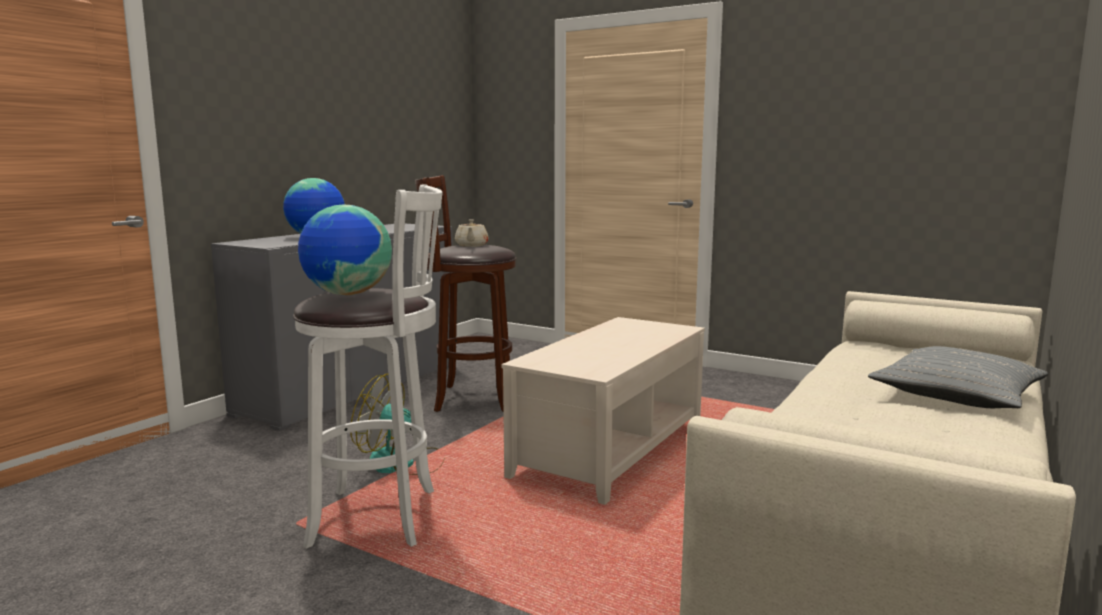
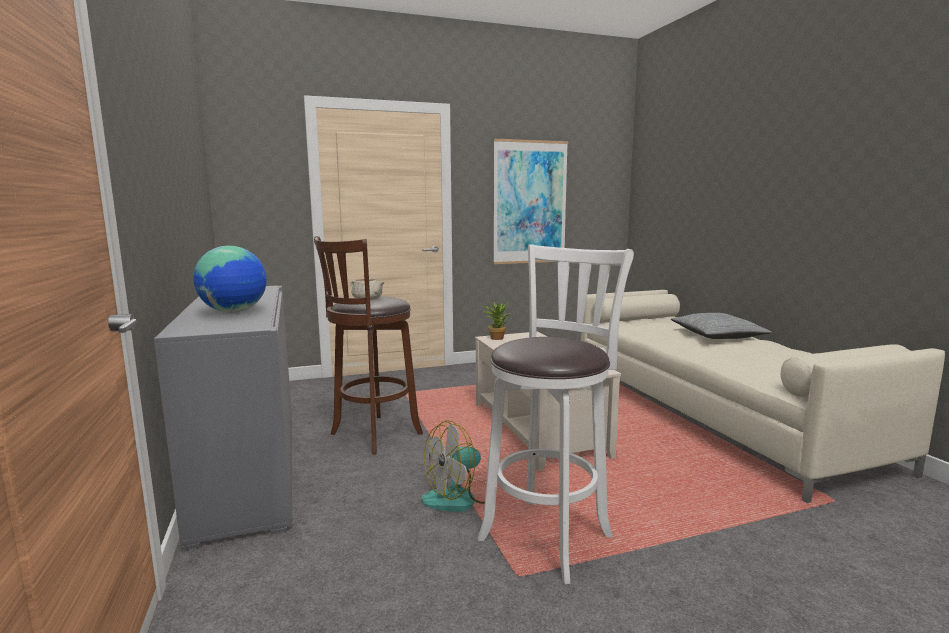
camera: 50 degrees left, 0 degrees up
globe [298,204,392,295] -> none
none -> potted plant [484,302,510,340]
none -> picture [493,139,568,264]

